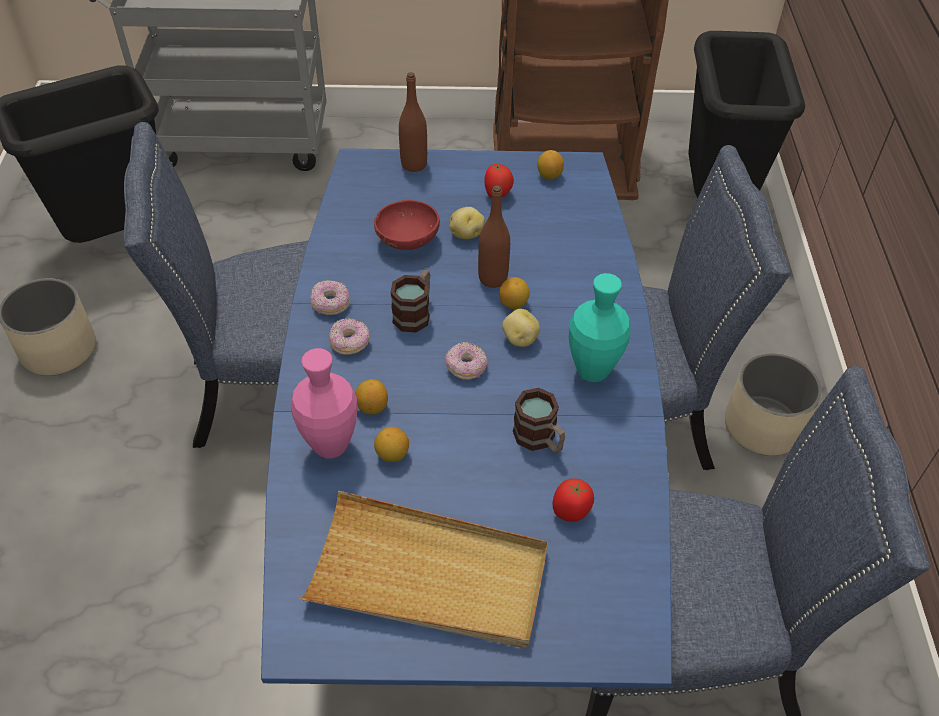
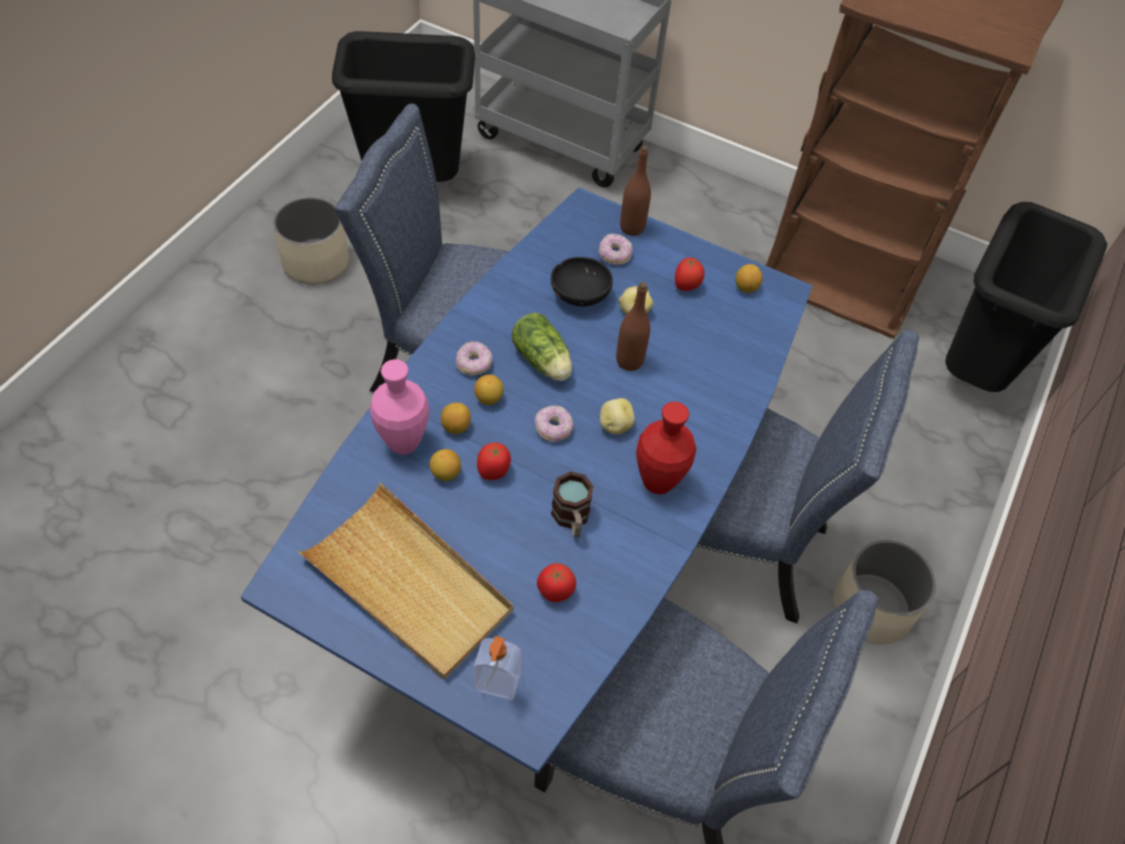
camera: 25 degrees right, 5 degrees up
donut [310,280,350,315] -> donut moved to [599,234,633,265]
red bowl [374,200,440,250] -> black bowl [551,257,613,306]
mug [390,269,430,332] -> lettuce [512,313,572,381]
lemon [499,277,530,309] -> lemon moved to [474,374,504,405]
turquoise vase [569,273,631,382] -> red vase [636,402,696,494]
none -> soap dispenser [474,636,522,700]
none -> tomato [477,442,511,480]

